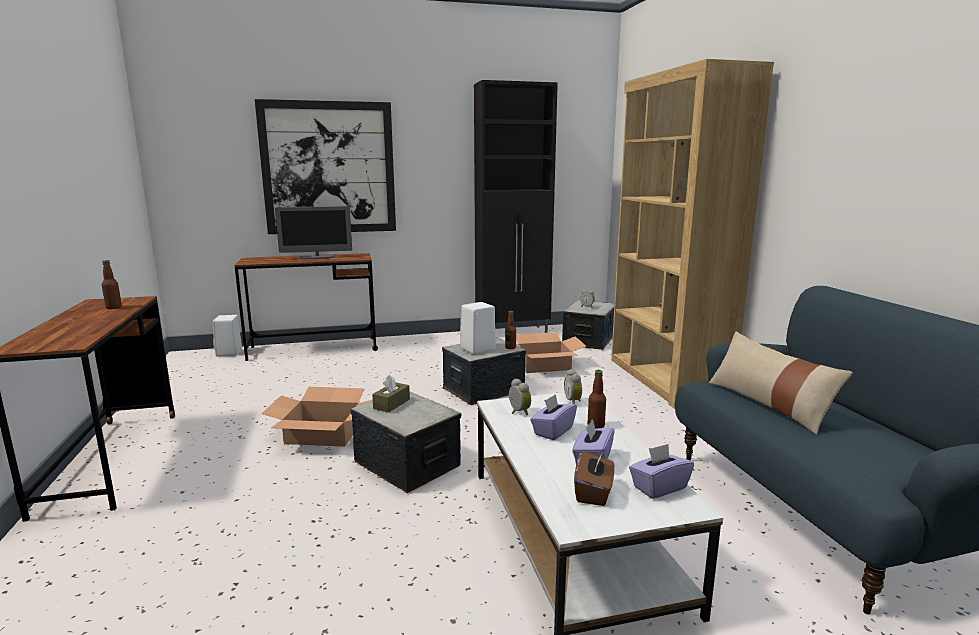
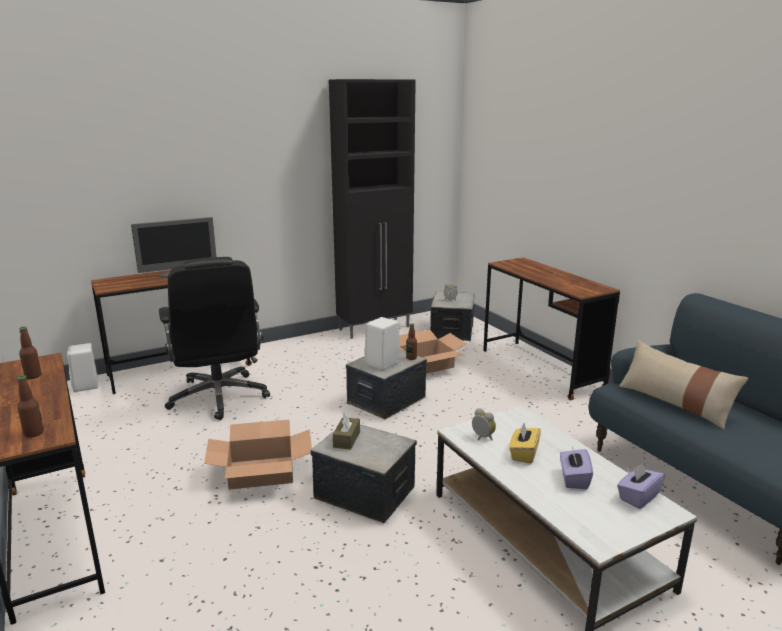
camera: 15 degrees left, 5 degrees up
picture [255,99,396,234] -> none
purple tissue box [530,394,577,440] -> yellow tissue box [509,423,541,464]
alarm clock [564,369,582,404] -> none
brown tissue box [574,449,615,506] -> none
bottle [588,370,606,429] -> bottle moved to [17,375,44,438]
brown bookcase [611,59,774,409] -> brown desk [483,257,620,400]
none -> black office chair [159,257,270,420]

